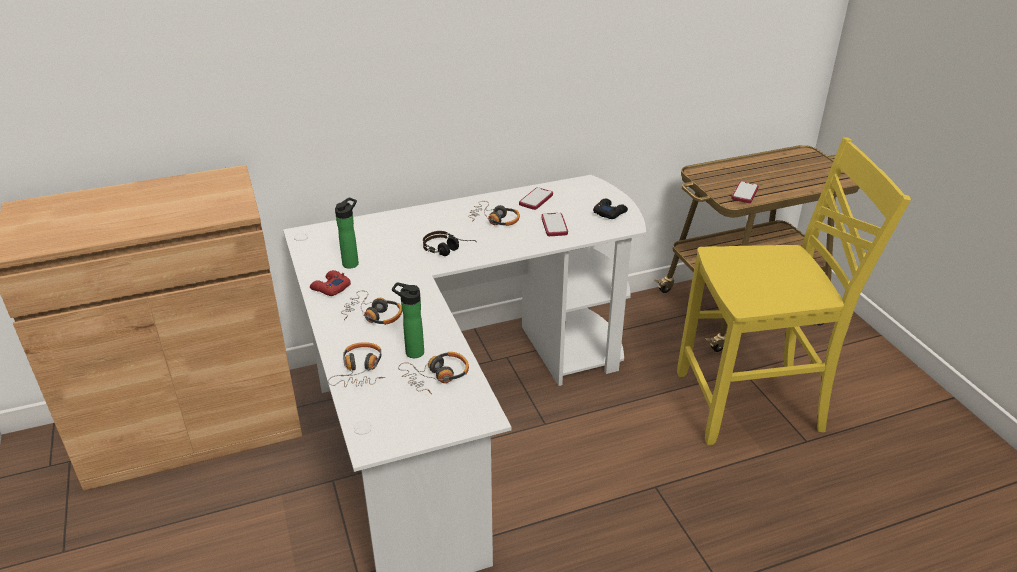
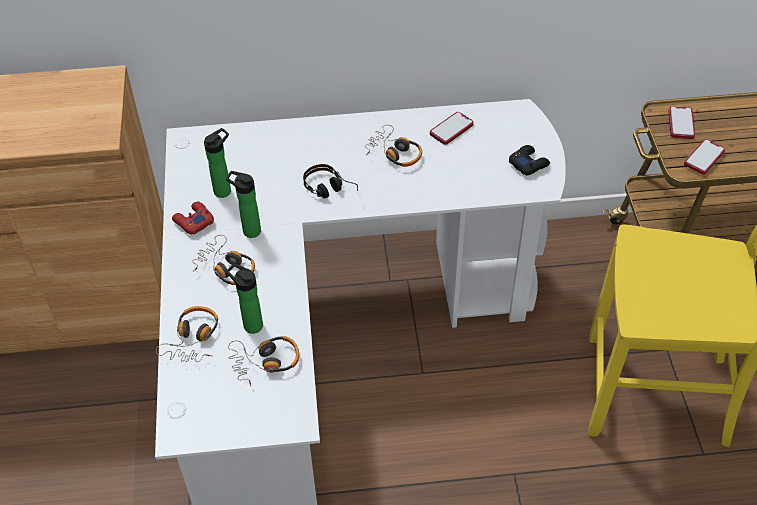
camera: 15 degrees right, 15 degrees up
phone [541,213,568,236] -> phone moved to [668,106,695,139]
none -> bottle [226,171,261,238]

